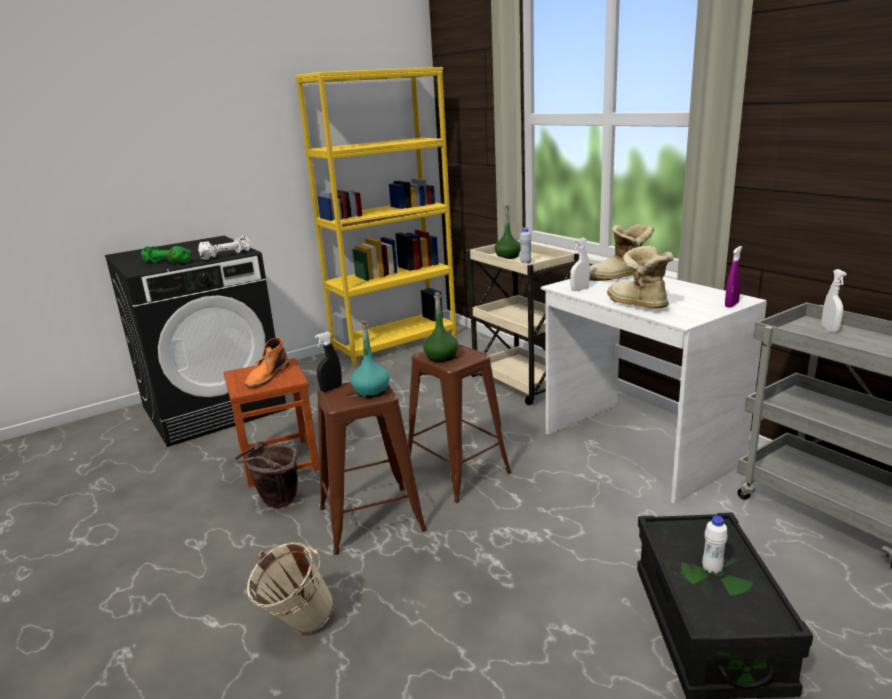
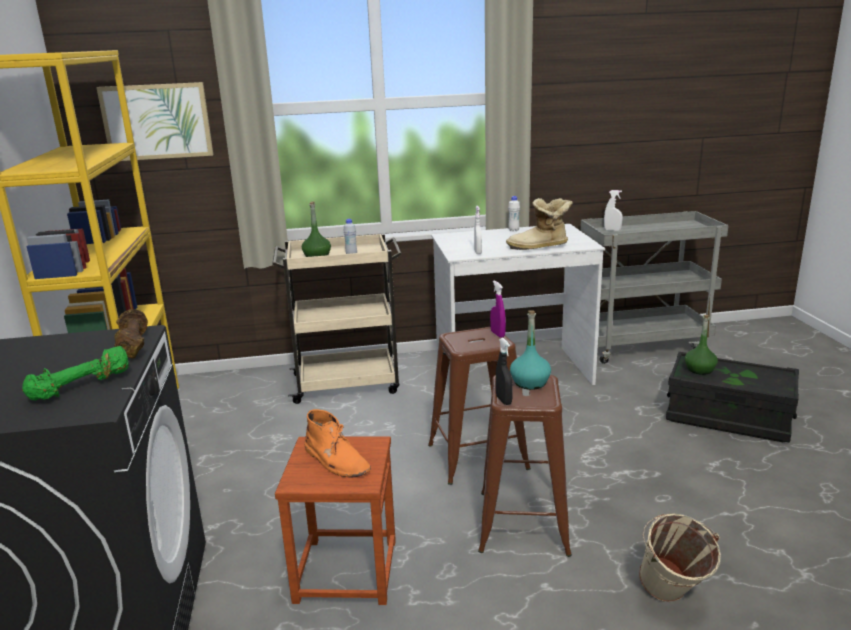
camera: 65 degrees left, 0 degrees up
white dumbbell [198,236,251,260] -> brown dumbbell [114,309,148,359]
brown bucket [234,441,298,508] -> none
green bottle [423,292,458,362] -> green bottle moved to [685,315,718,375]
boot [590,224,654,281] -> none
white bottle [702,516,728,574] -> white bottle moved to [508,196,520,231]
purple spray bottle [725,246,742,308] -> purple spray bottle moved to [490,281,506,338]
none -> picture [96,82,213,161]

